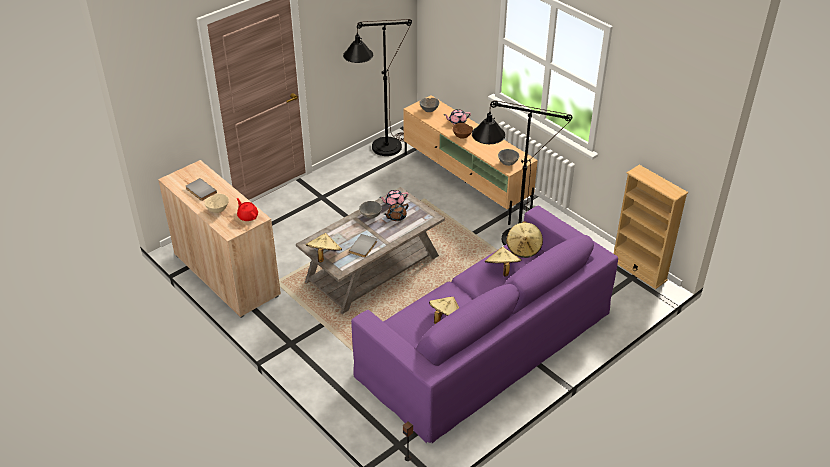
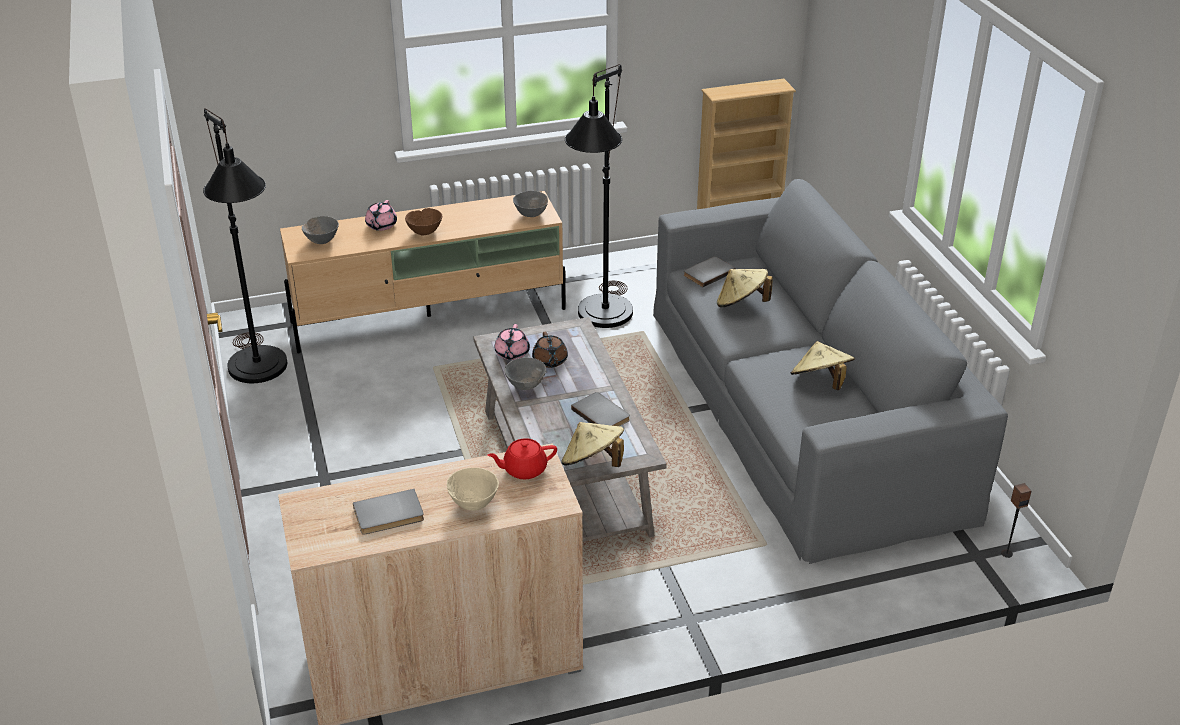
camera: 65 degrees left, 5 degrees down
purple sofa [351,206,618,444] -> grey sofa [653,179,1008,564]
beige hat [506,221,543,258] -> grey book [684,256,735,287]

